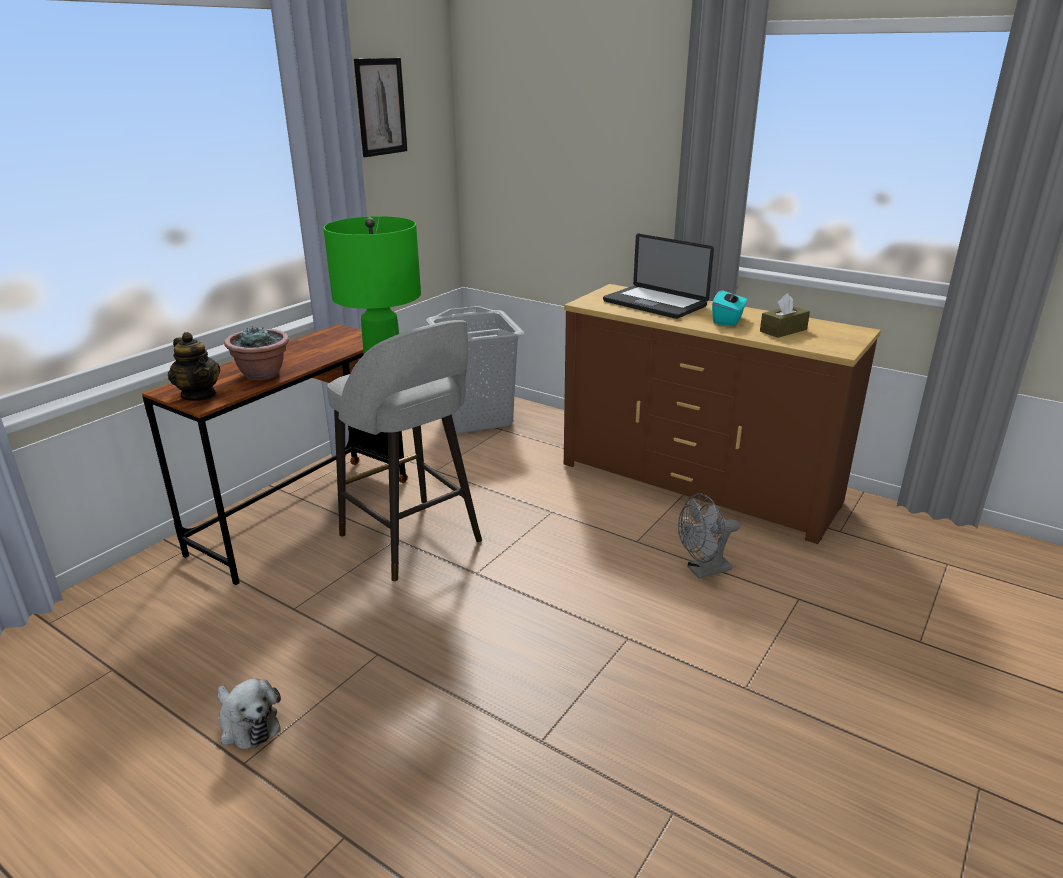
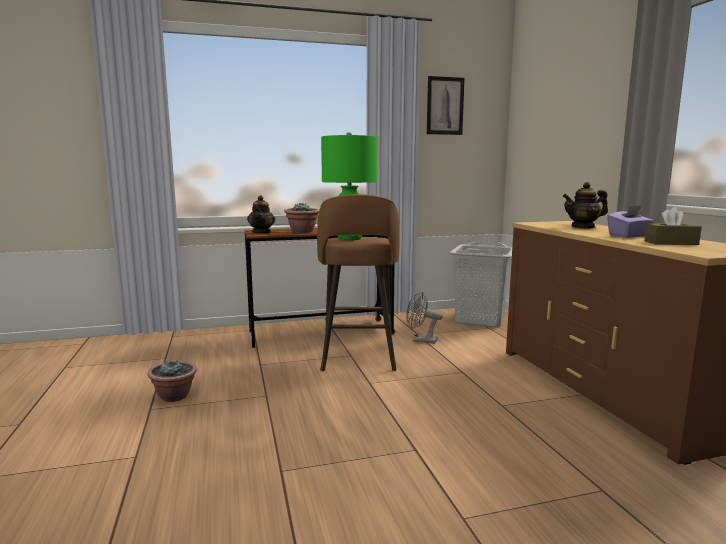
camera: 40 degrees right, 15 degrees down
plush toy [218,678,281,749] -> potted plant [147,360,197,402]
grey stool [327,320,482,582] -> brown stool [317,194,400,371]
laptop [603,234,714,319] -> teapot [563,182,608,229]
grey fan [678,494,740,579] -> grey fan moved to [406,291,443,344]
turquoise tissue box [712,287,747,326] -> purple tissue box [607,205,654,238]

